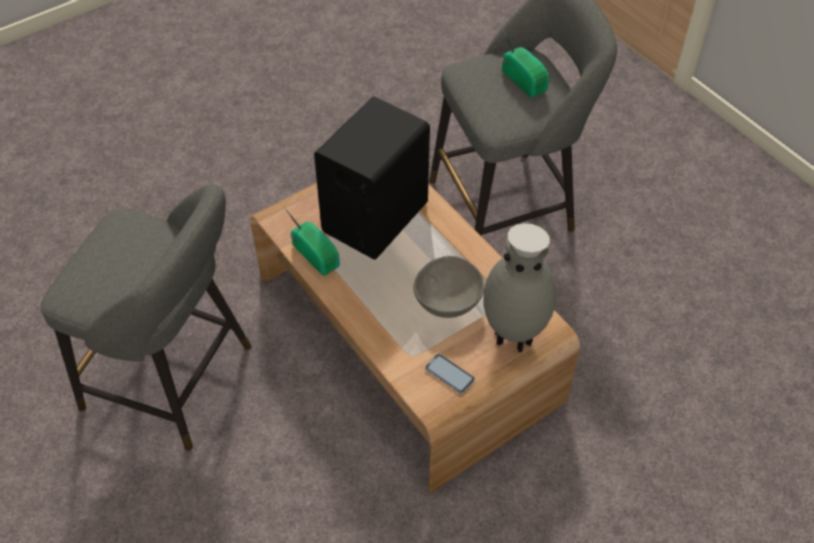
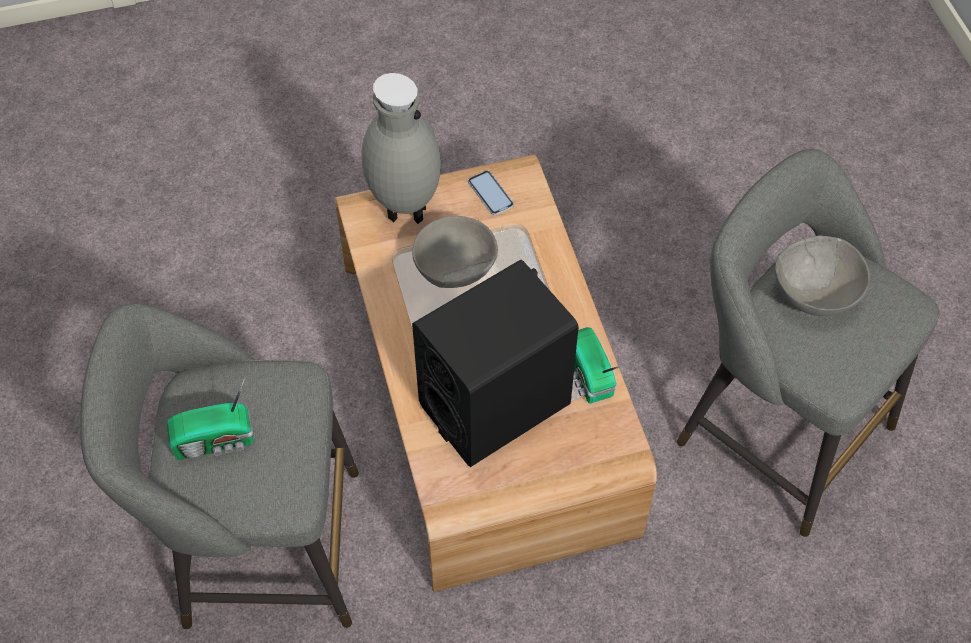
camera: 160 degrees left, 5 degrees up
radio [502,28,549,98] -> radio turned 90 degrees counterclockwise [167,378,253,460]
none -> grey bowl [775,235,870,316]

